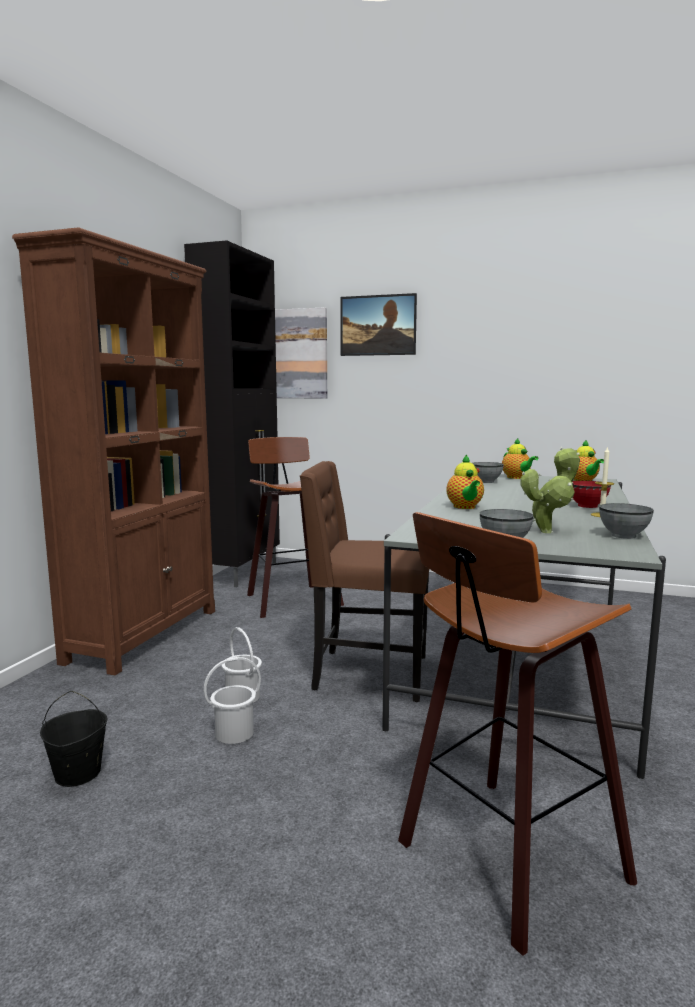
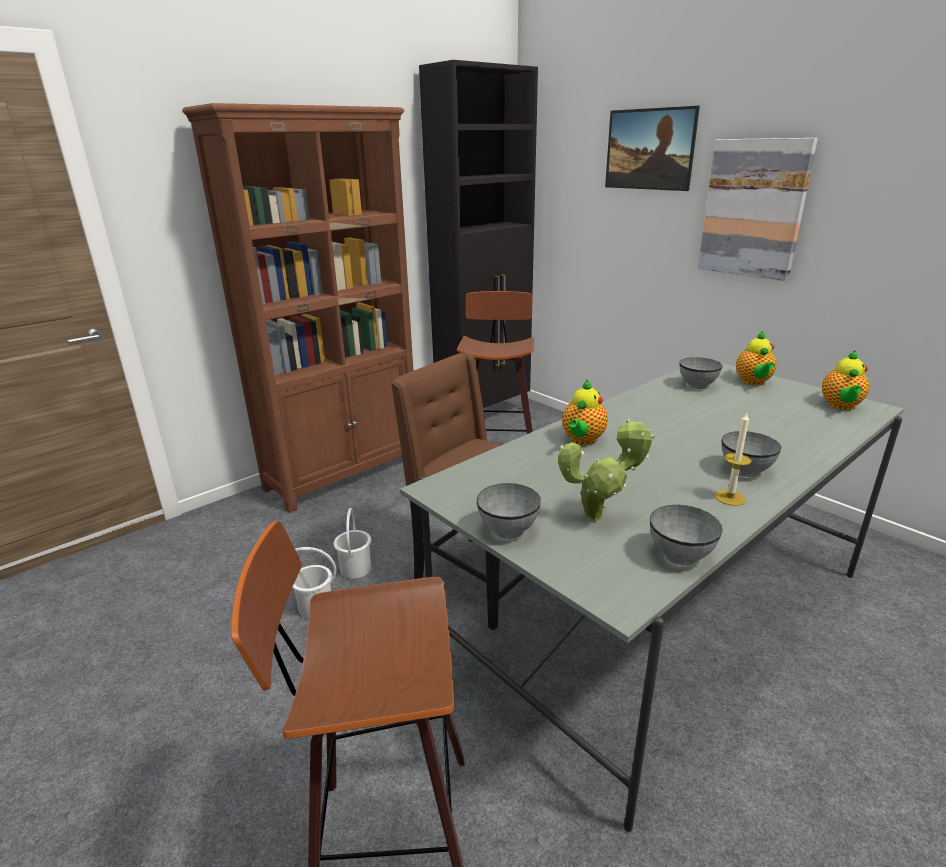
camera: 30 degrees right, 15 degrees up
black bucket [40,691,107,787] -> none
picture [275,307,327,399] -> picture moved to [698,138,818,281]
red bowl [572,481,611,508] -> grey bowl [721,431,782,477]

